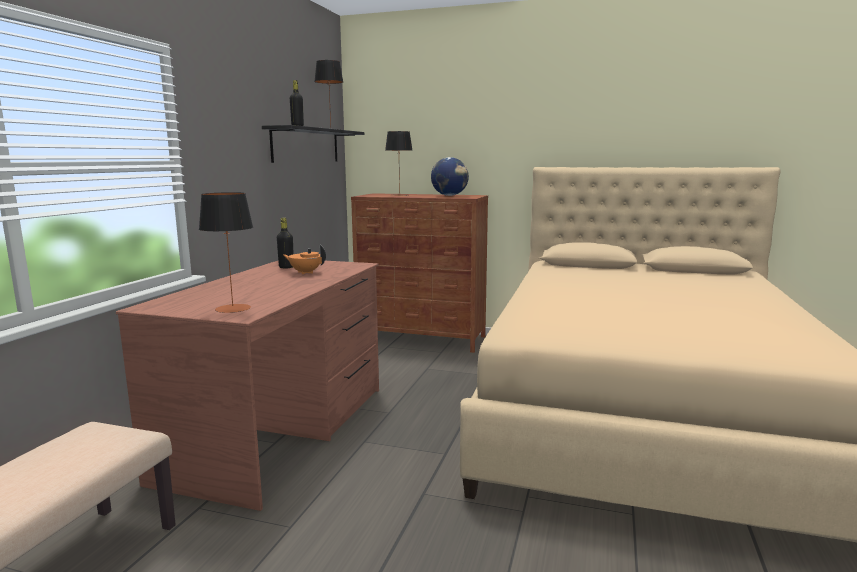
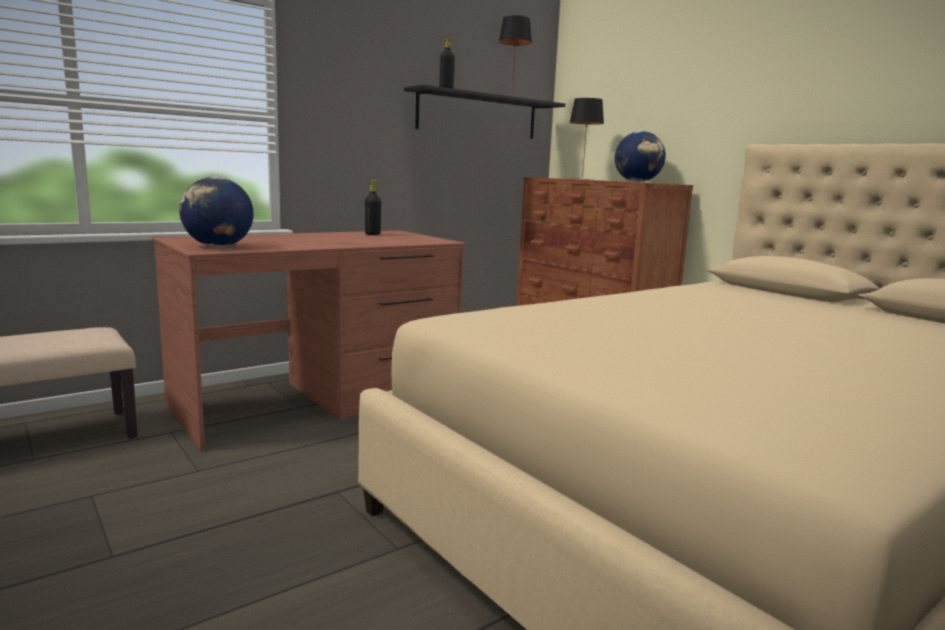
camera: 35 degrees right, 0 degrees up
table lamp [199,192,253,313] -> globe [179,177,253,247]
orange teapot [283,245,326,274] -> none

